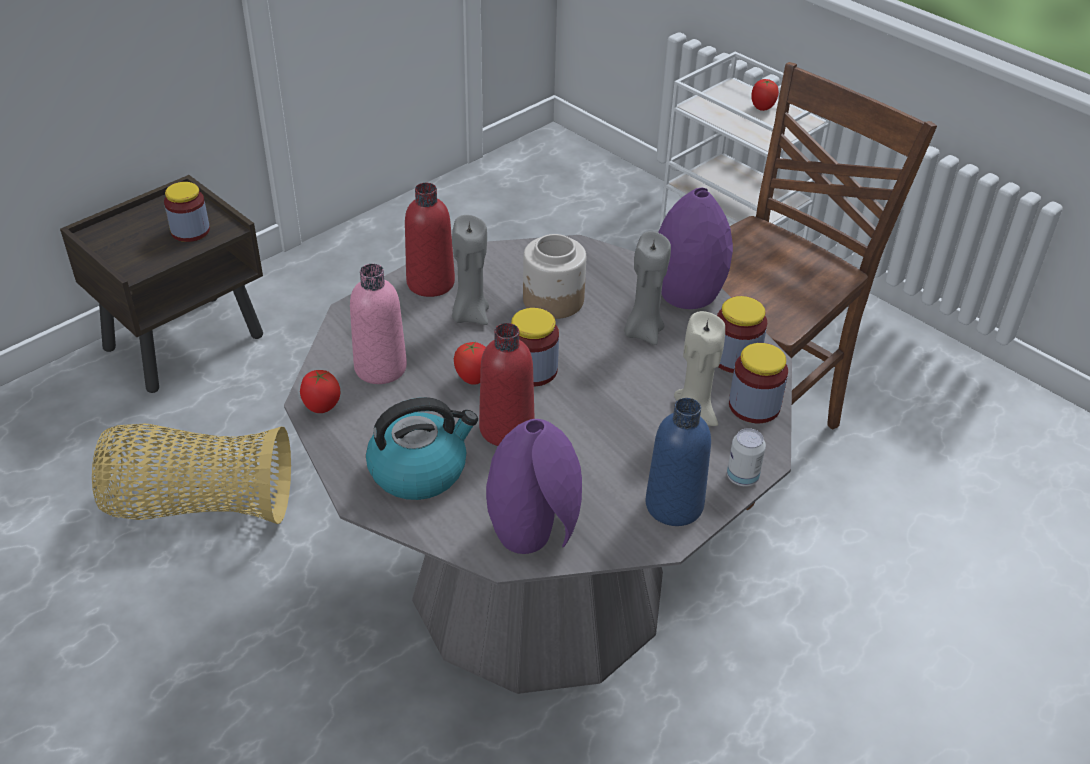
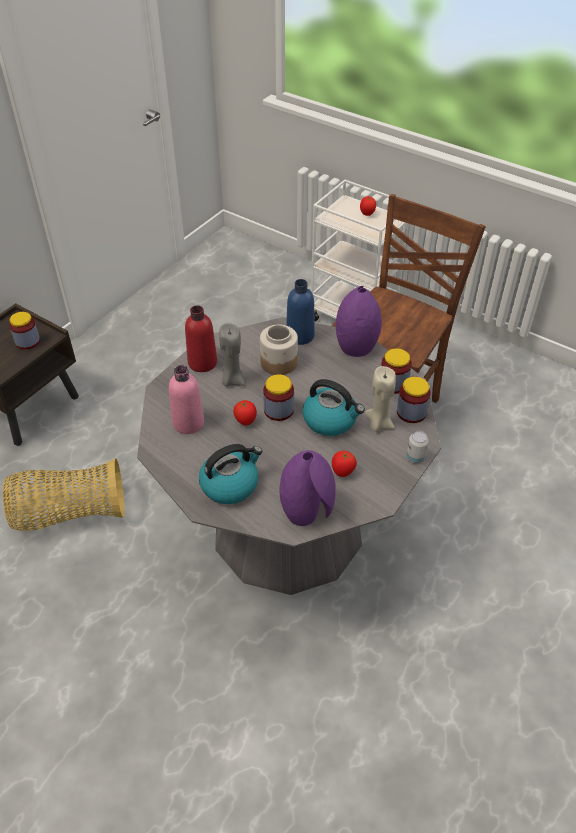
camera: 10 degrees left, 5 degrees up
tomato [300,370,340,413] -> tomato moved to [332,451,357,477]
red bottle [479,323,535,446] -> none
grey candle [624,231,671,345] -> none
blue bottle [645,398,711,526] -> blue bottle moved to [286,279,315,345]
none -> kettle [303,379,365,436]

